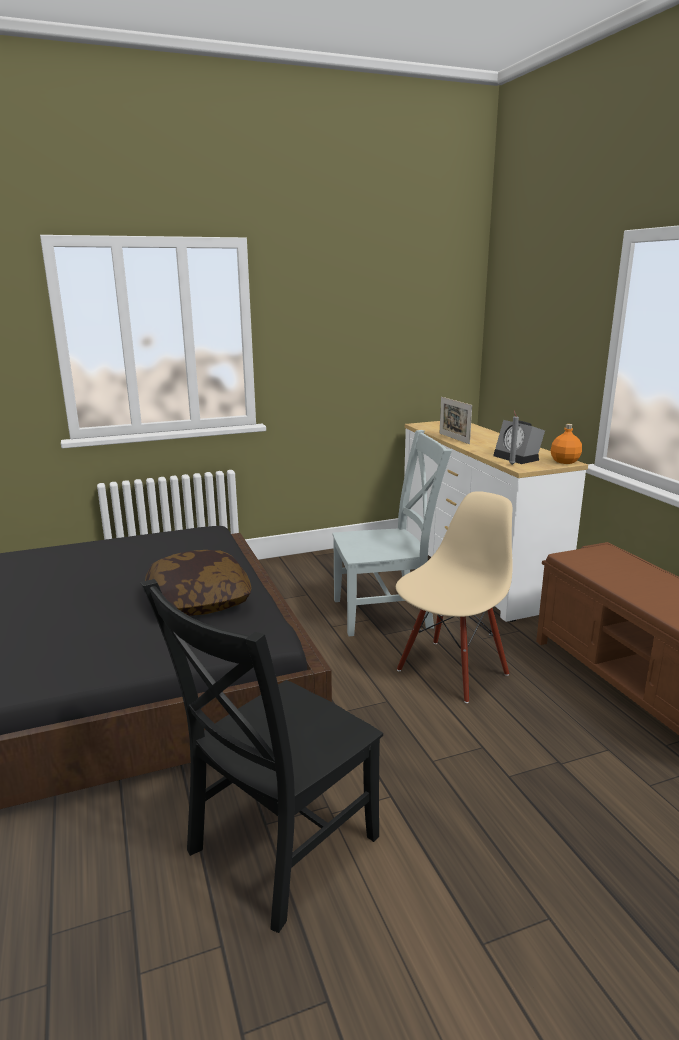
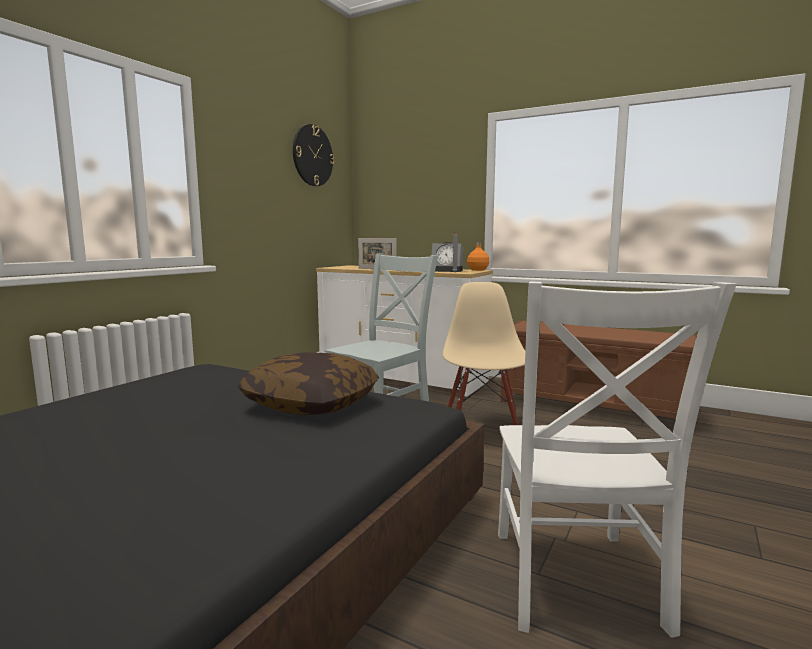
camera: 40 degrees left, 10 degrees down
black chair [140,579,383,933] -> white chair [498,282,737,638]
none -> wall clock [293,124,334,186]

